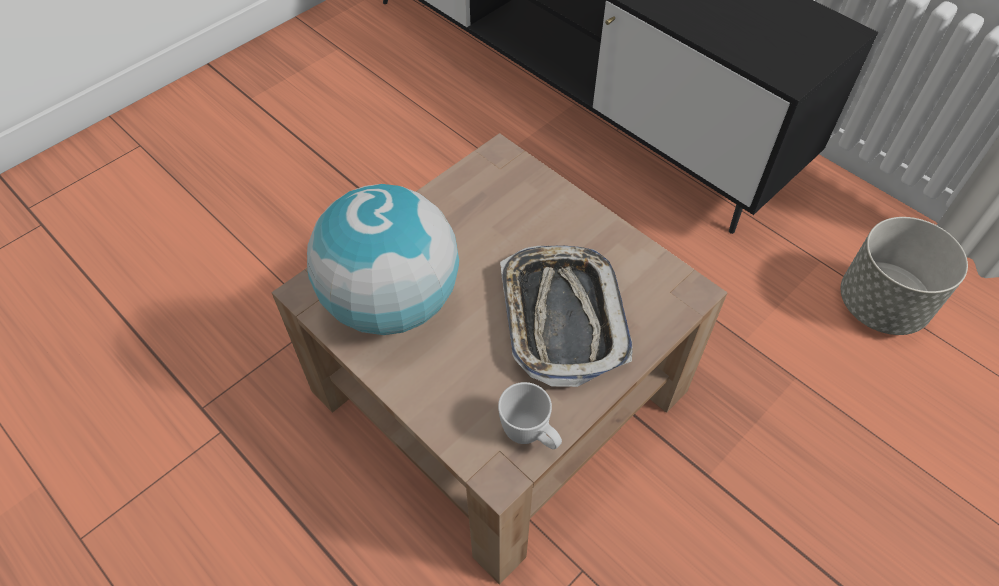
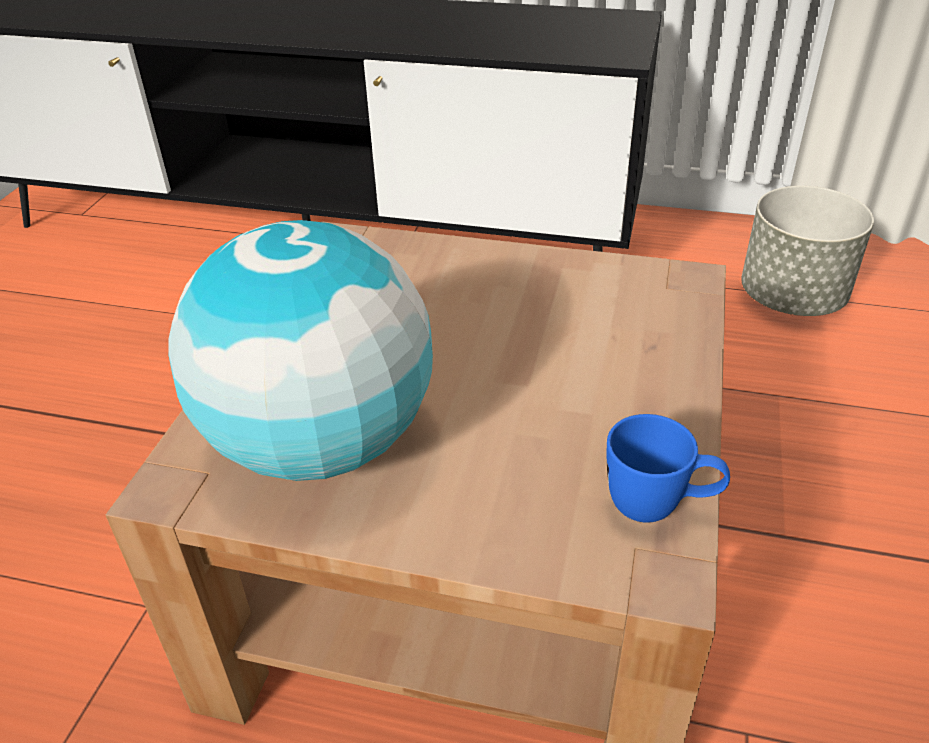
camera: 30 degrees left, 15 degrees down
white mug [498,382,562,449] -> blue mug [607,414,730,523]
tray [500,246,632,387] -> none

